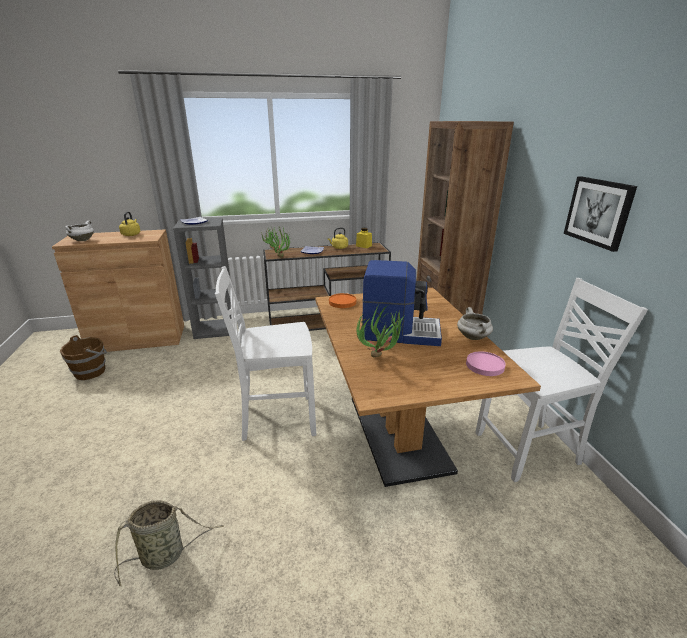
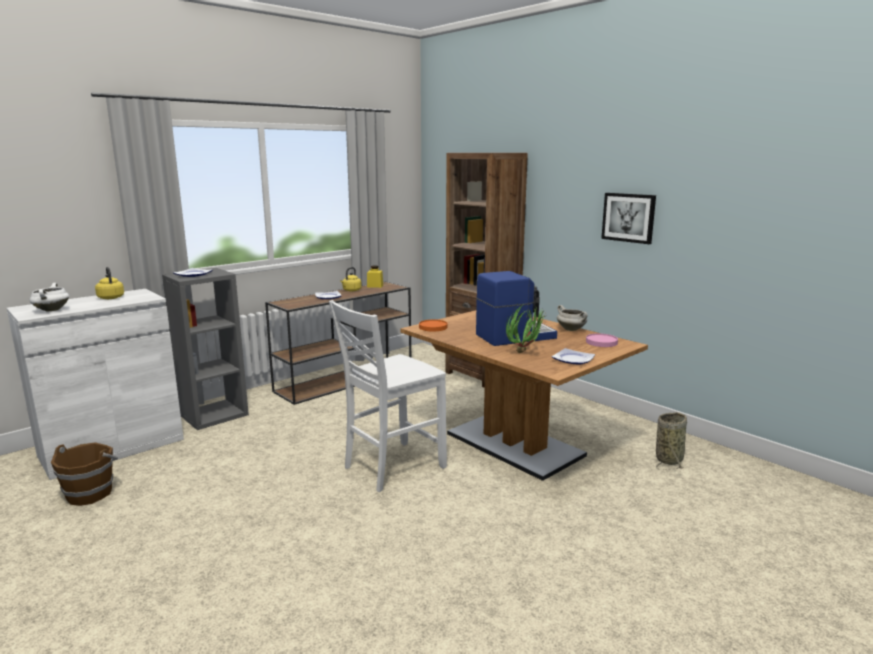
camera: 30 degrees left, 10 degrees down
brown cabinet [52,229,184,352] -> white cabinet [7,289,184,480]
basket [114,500,224,587] -> basket moved to [656,412,687,470]
potted plant [261,227,290,257] -> none
white chair [476,278,648,482] -> none
none -> plate [552,348,595,364]

